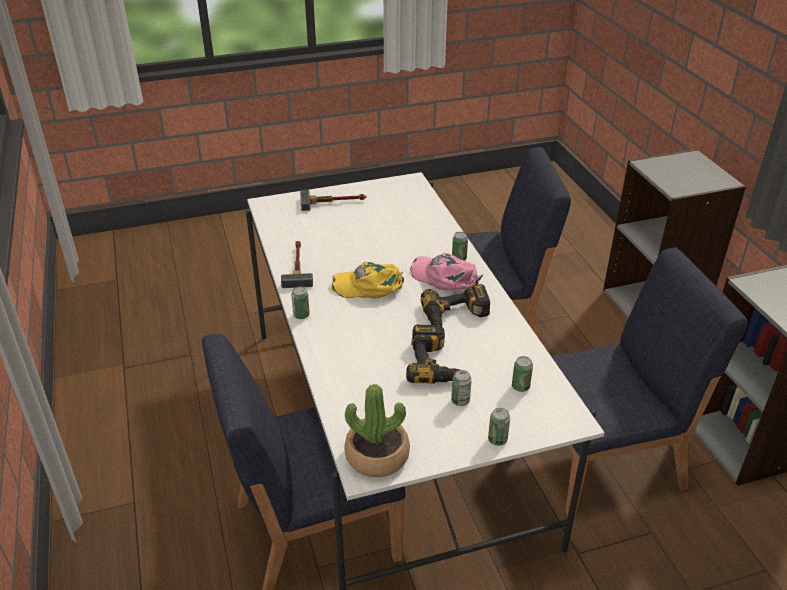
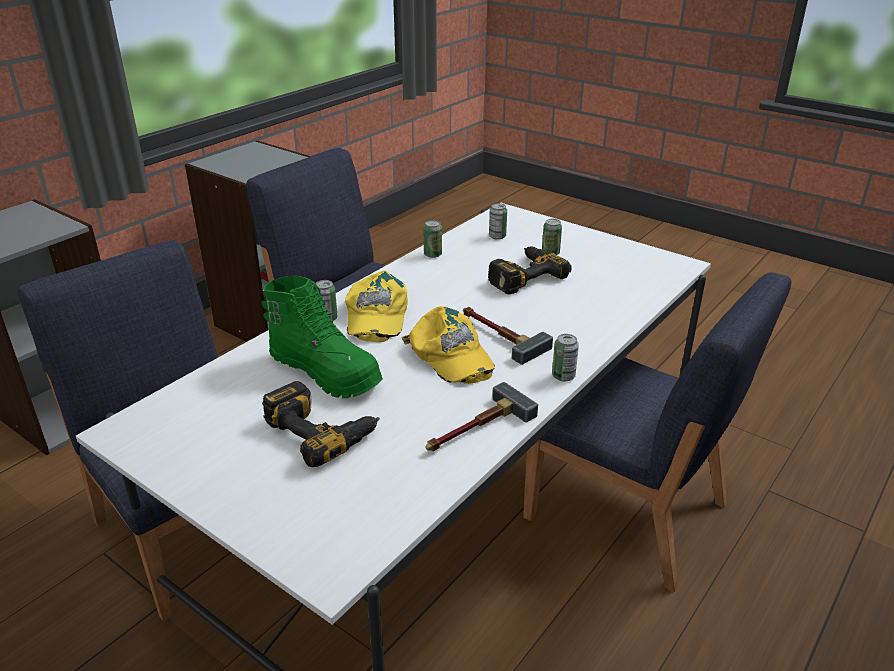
camera: 125 degrees left, 5 degrees down
hammer [300,190,366,211] -> hammer moved to [463,307,553,365]
potted plant [345,384,410,477] -> none
pink cap [410,253,483,290] -> yellow cap [345,270,408,342]
power drill [421,284,490,326] -> power drill moved to [262,381,379,467]
can [488,408,510,446] -> can moved to [424,220,442,258]
none -> green boot [261,276,383,398]

